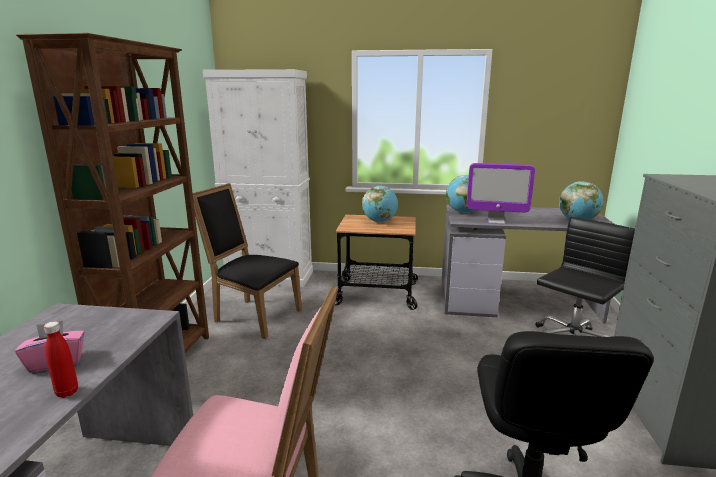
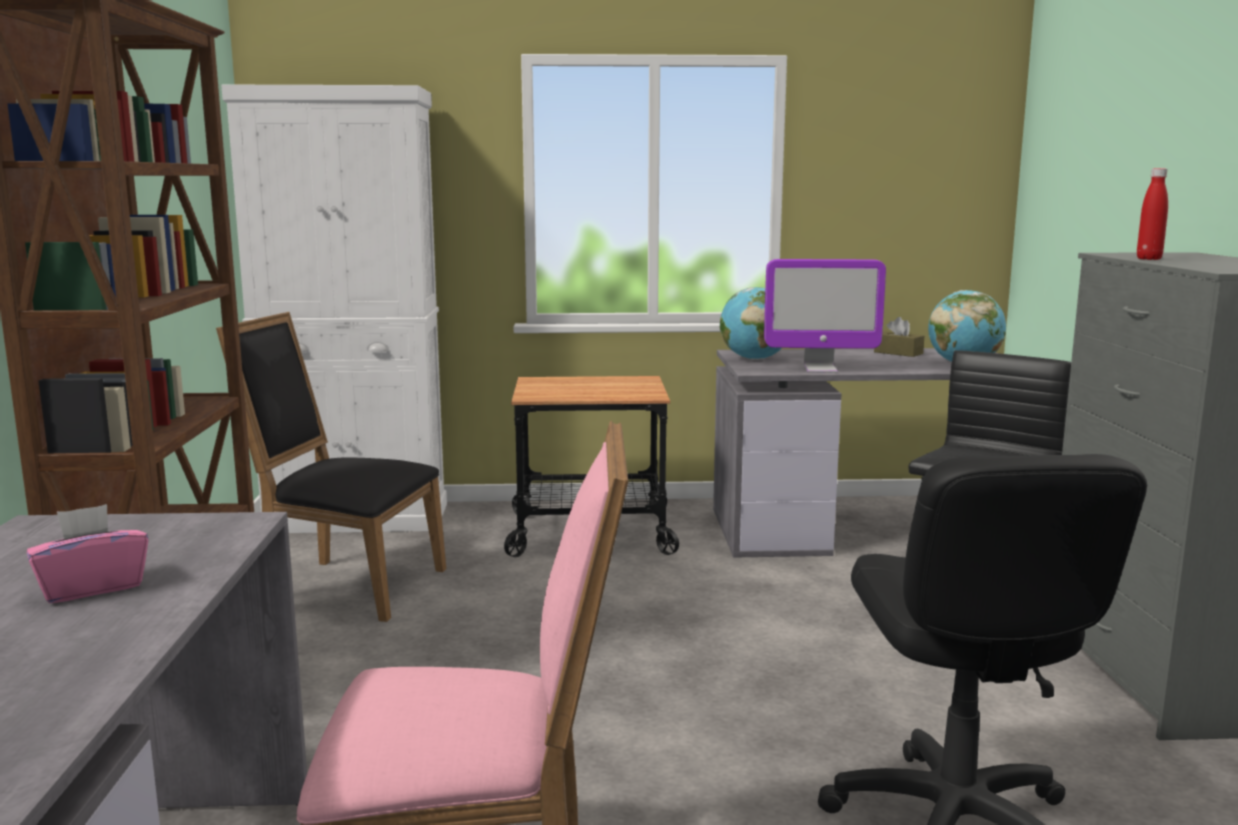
camera: 10 degrees left, 5 degrees down
red bottle [44,321,78,398] -> red bottle moved to [1137,168,1168,260]
globe [362,186,398,222] -> none
none -> brown tissue box [874,317,924,357]

